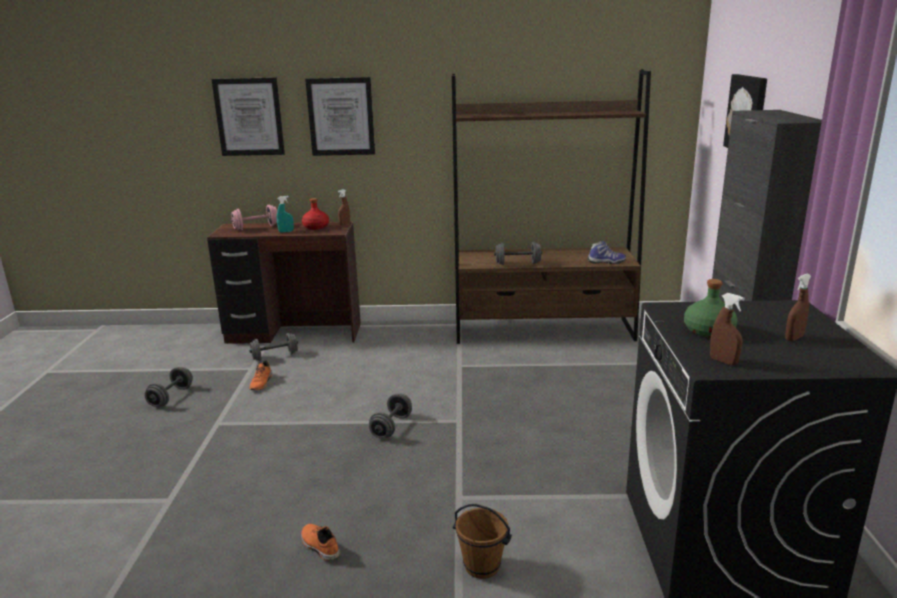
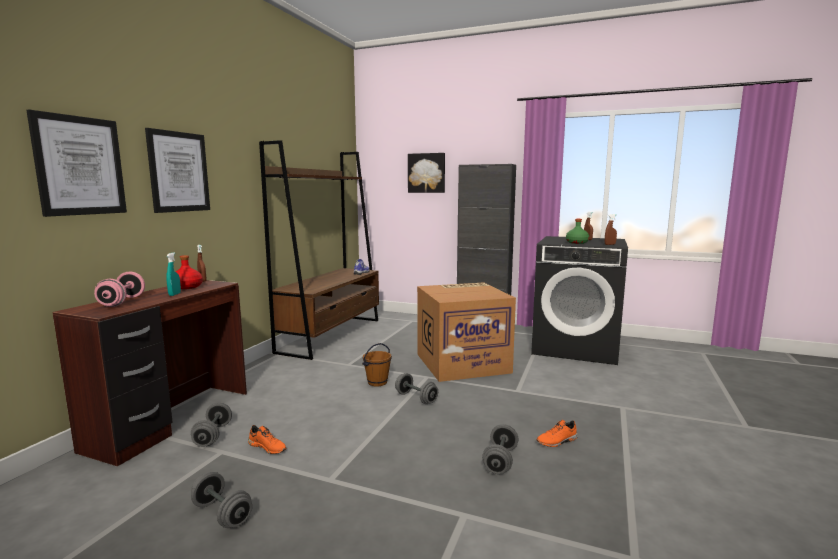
camera: 70 degrees left, 10 degrees down
brown bucket [453,504,512,579] -> brown bucket moved to [362,343,392,387]
grey dumbbell [494,242,542,265] -> grey dumbbell moved to [482,424,518,474]
none -> cardboard box [417,282,516,382]

